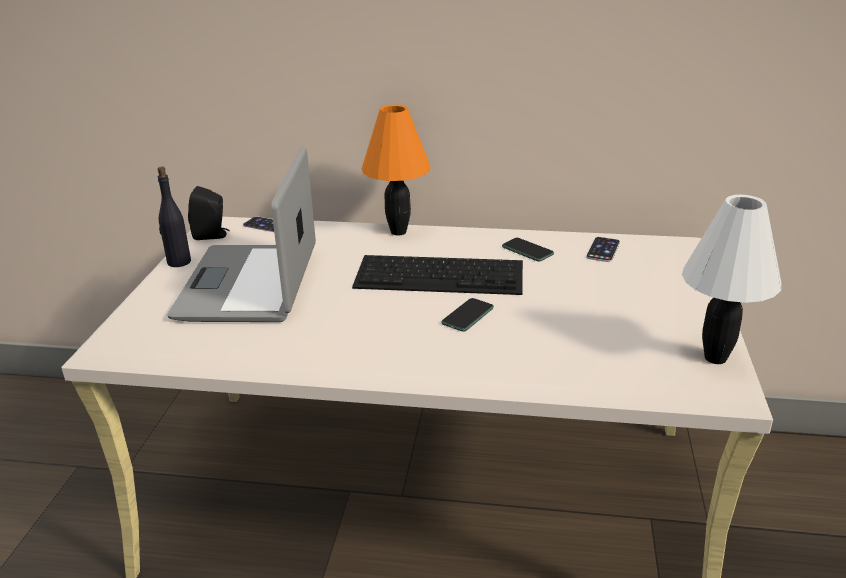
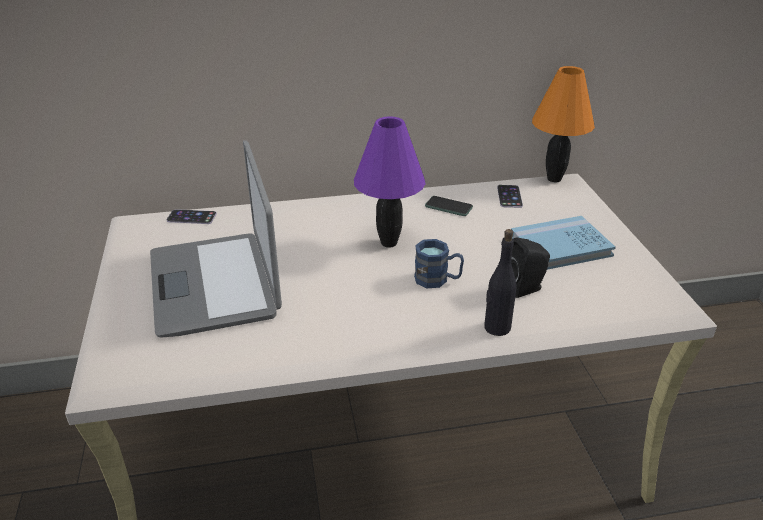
camera: 20 degrees left, 5 degrees up
black bottle [158,167,191,267] -> black bottle moved to [484,229,517,336]
black speaker [188,186,230,240] -> black speaker moved to [511,238,550,298]
keyboard [352,255,523,295] -> purple table lamp [354,116,426,248]
orange table lamp [362,104,431,235] -> orange table lamp moved to [532,66,595,182]
phone [441,298,494,332] -> blue mug [414,239,464,288]
white table lamp [682,195,781,364] -> none
none -> blue book [511,216,616,270]

